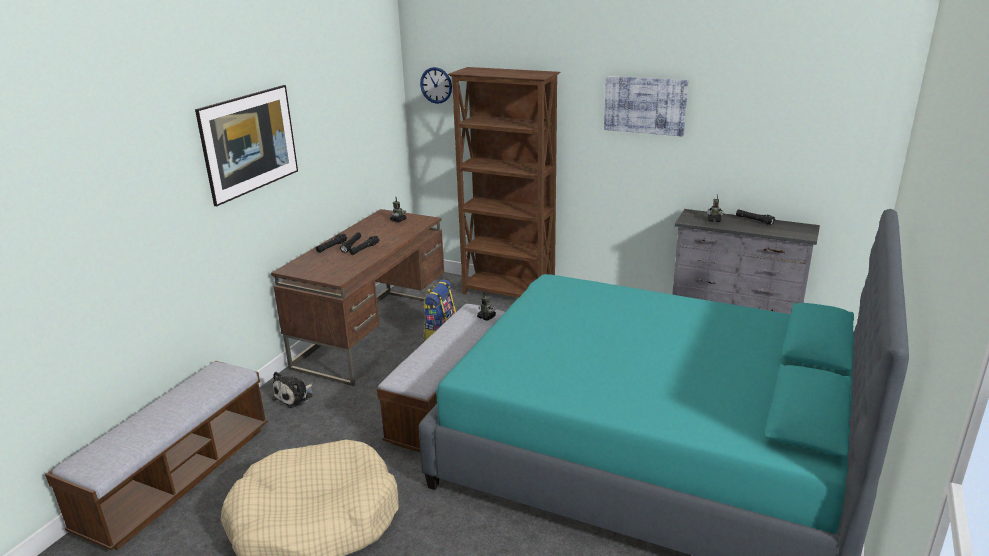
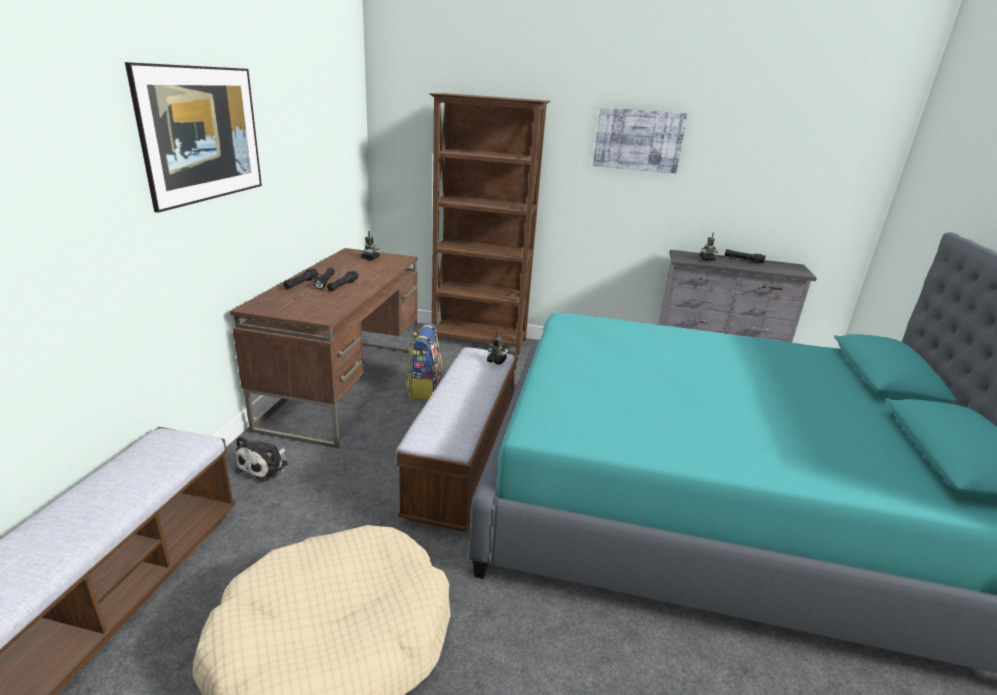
camera: 15 degrees left, 0 degrees up
wall clock [420,67,452,104] -> none

